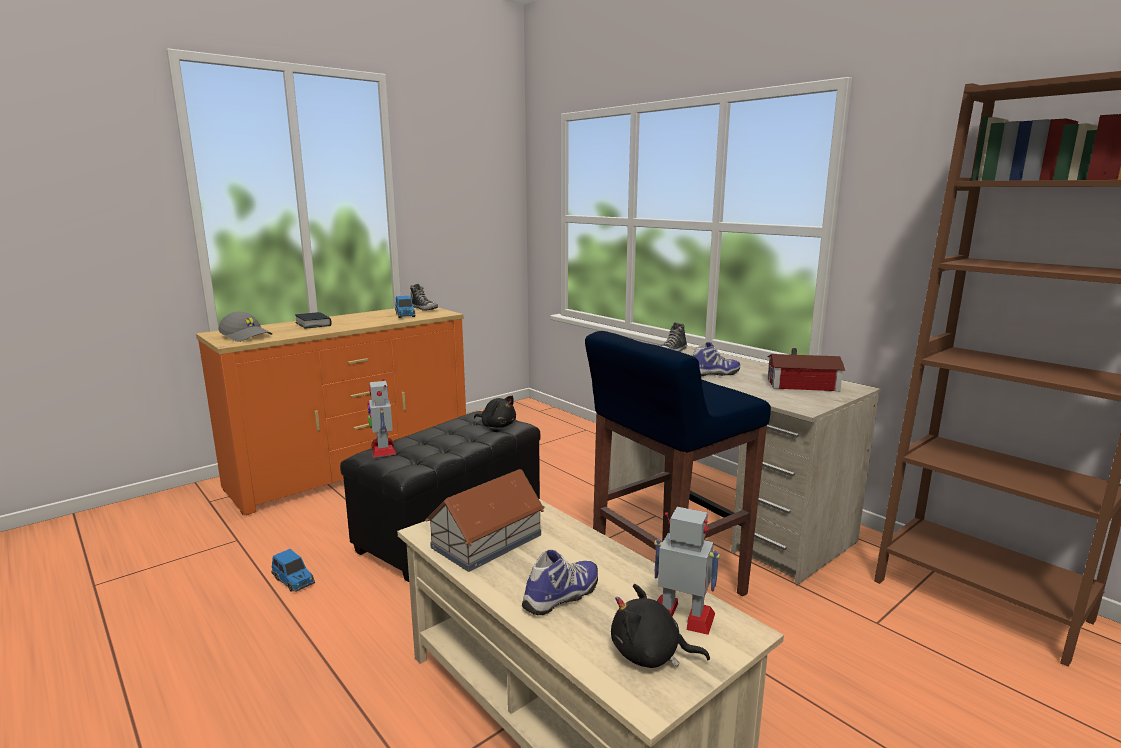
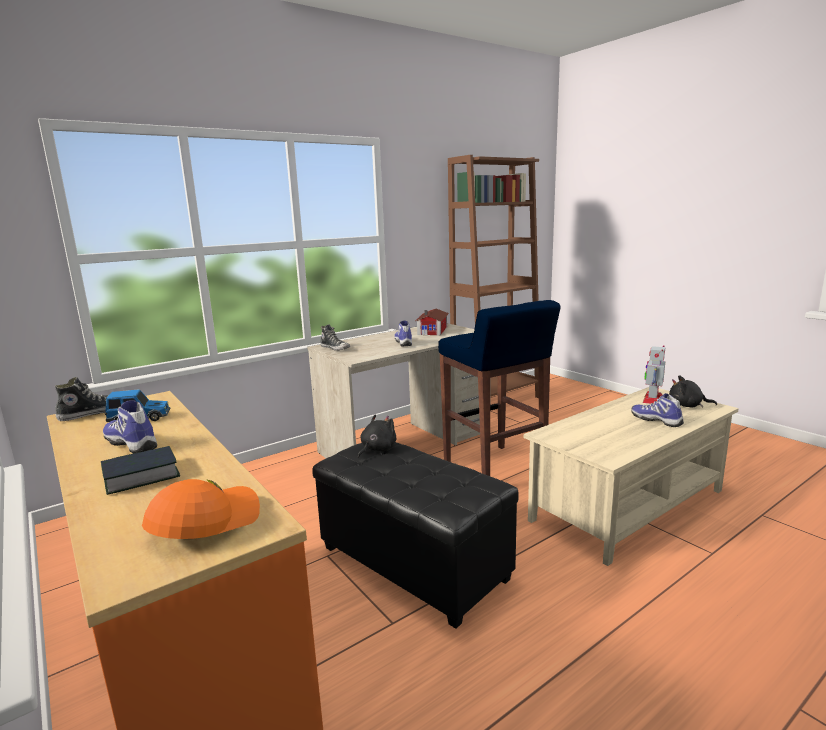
camera: 85 degrees left, 0 degrees up
grey cap [218,311,272,342] -> orange cap [142,479,260,539]
toy car [271,549,315,592] -> none
toy robot [367,379,396,457] -> none
toy house [426,469,545,572] -> none
black plush toy [611,584,710,668] -> black plush toy turned 90 degrees clockwise [669,376,717,408]
none -> shoe [103,400,157,453]

